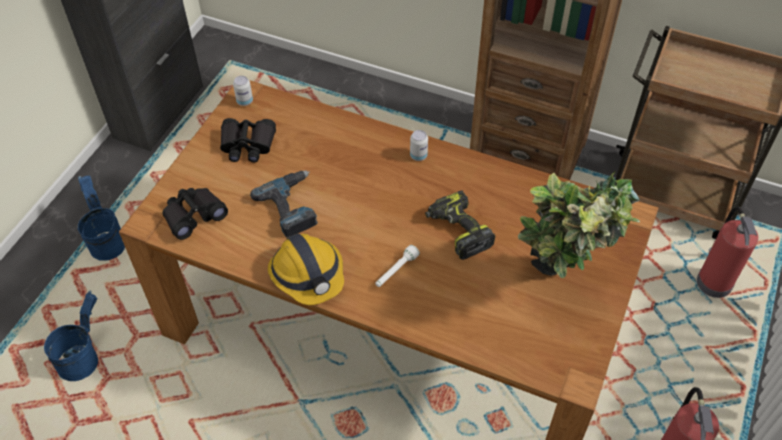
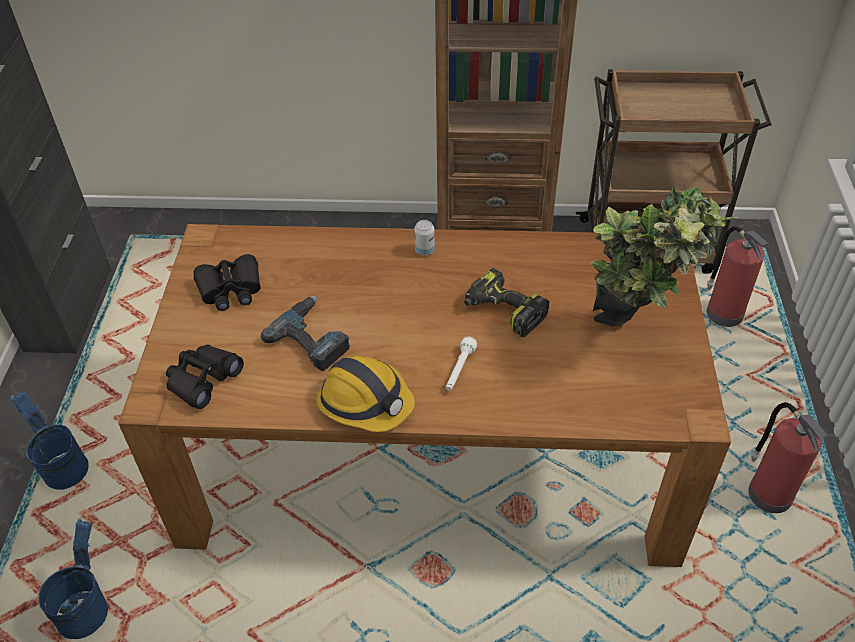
camera: 20 degrees left, 5 degrees down
can [233,76,253,106] -> none

